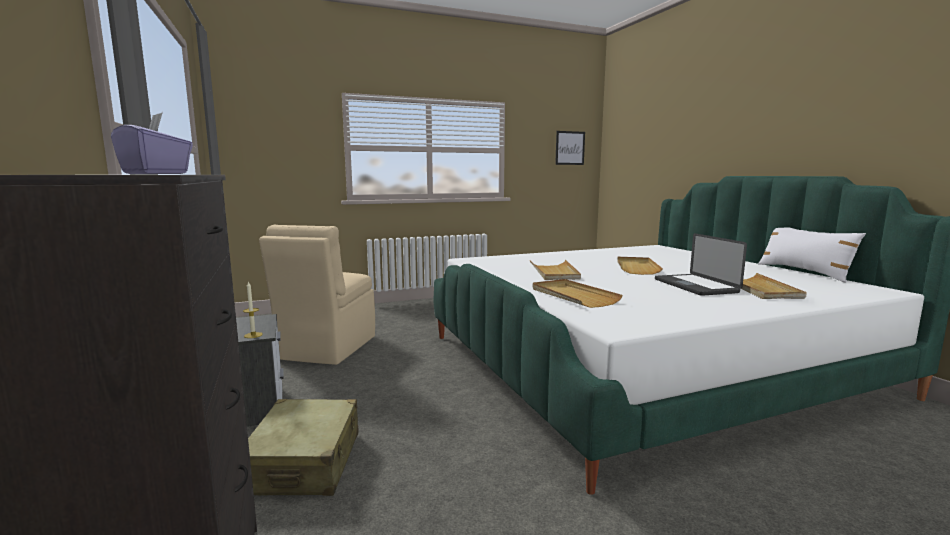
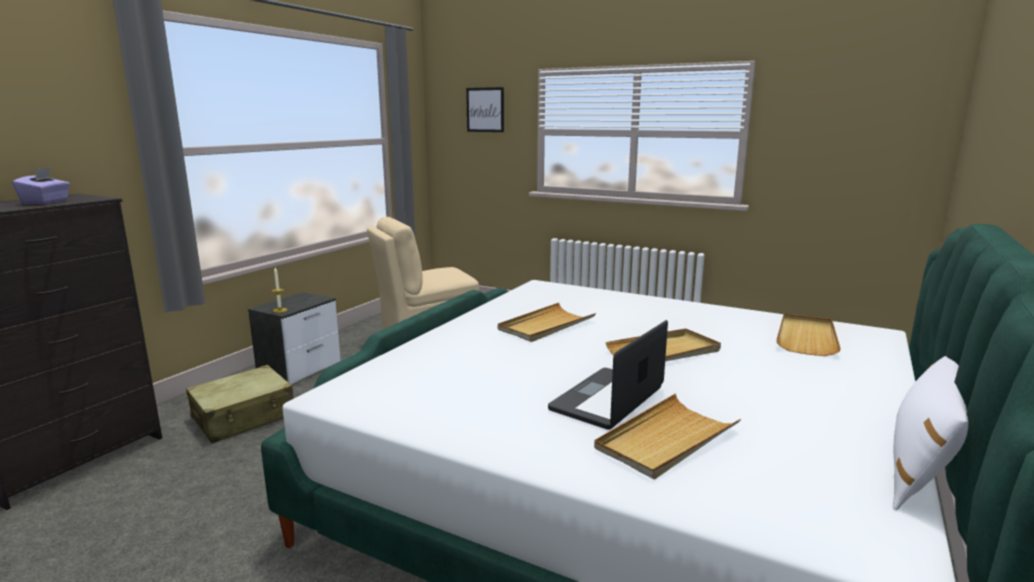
camera: 50 degrees right, 5 degrees up
beige tray [533,279,623,308] -> beige tray moved to [776,314,841,356]
picture [555,131,585,165] -> picture moved to [466,87,504,132]

